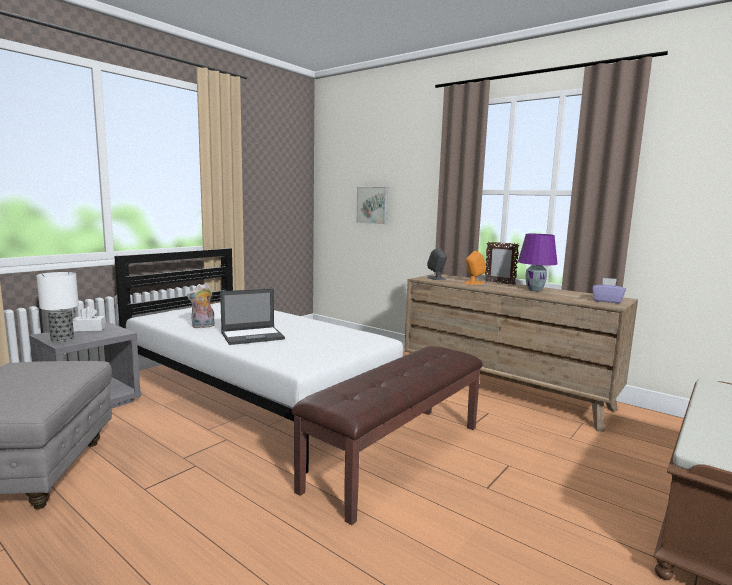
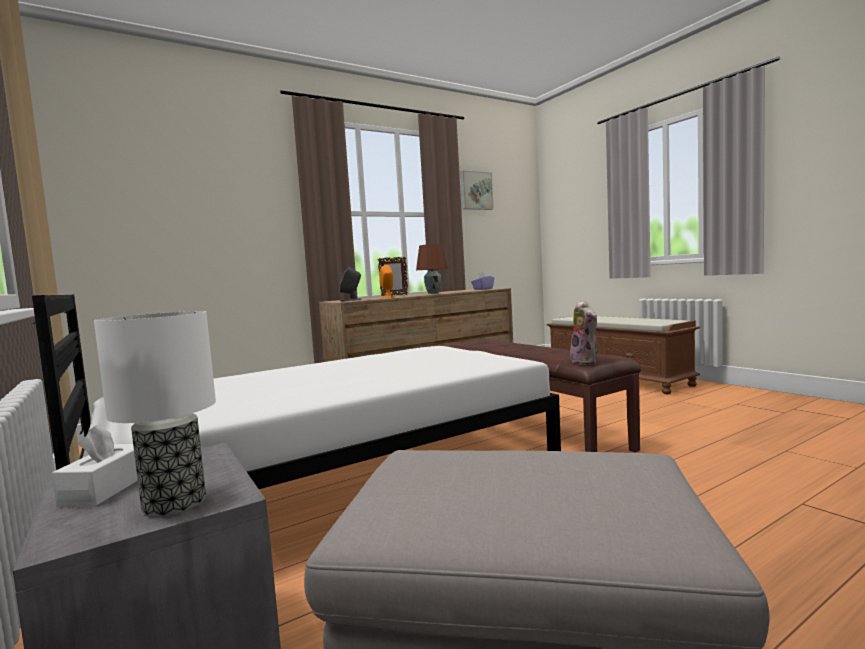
camera: 70 degrees left, 5 degrees down
plush toy [187,283,215,328] -> plush toy moved to [570,301,597,364]
laptop [220,288,285,345] -> none
picture [356,187,388,224] -> picture moved to [460,171,494,210]
purple table lamp [518,234,557,291] -> brown table lamp [416,244,448,294]

